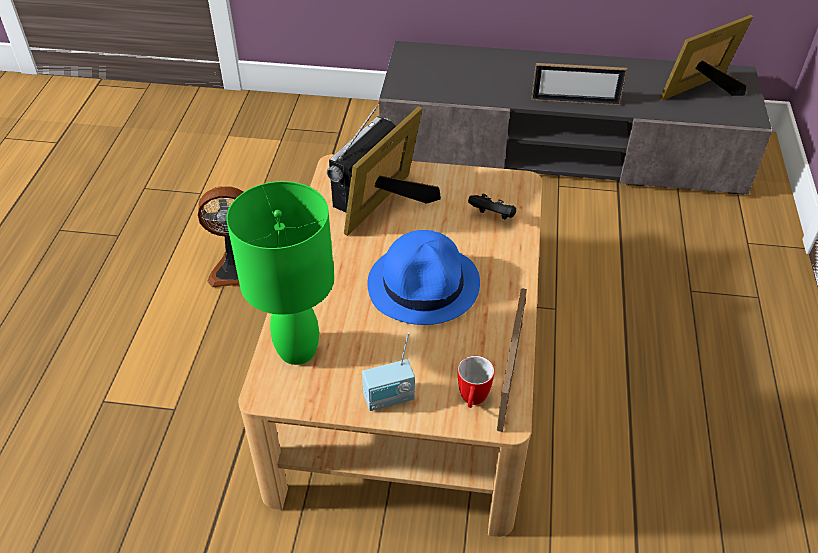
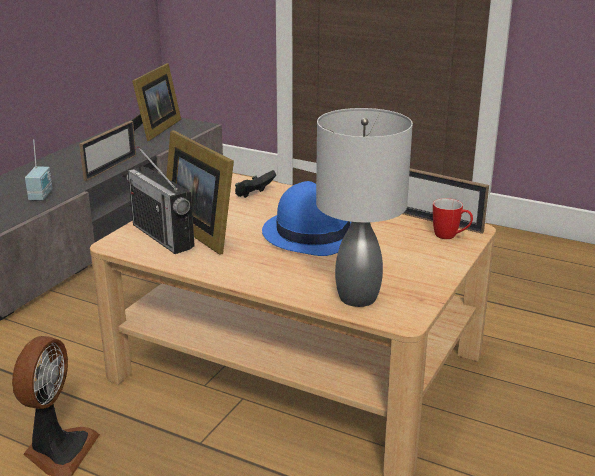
camera: 70 degrees left, 20 degrees down
green table lamp [226,181,334,365] -> grey table lamp [316,108,413,307]
radio [362,332,415,411] -> radio moved to [25,139,53,201]
picture frame [660,15,754,101] -> picture frame turned 150 degrees counterclockwise [131,63,181,141]

